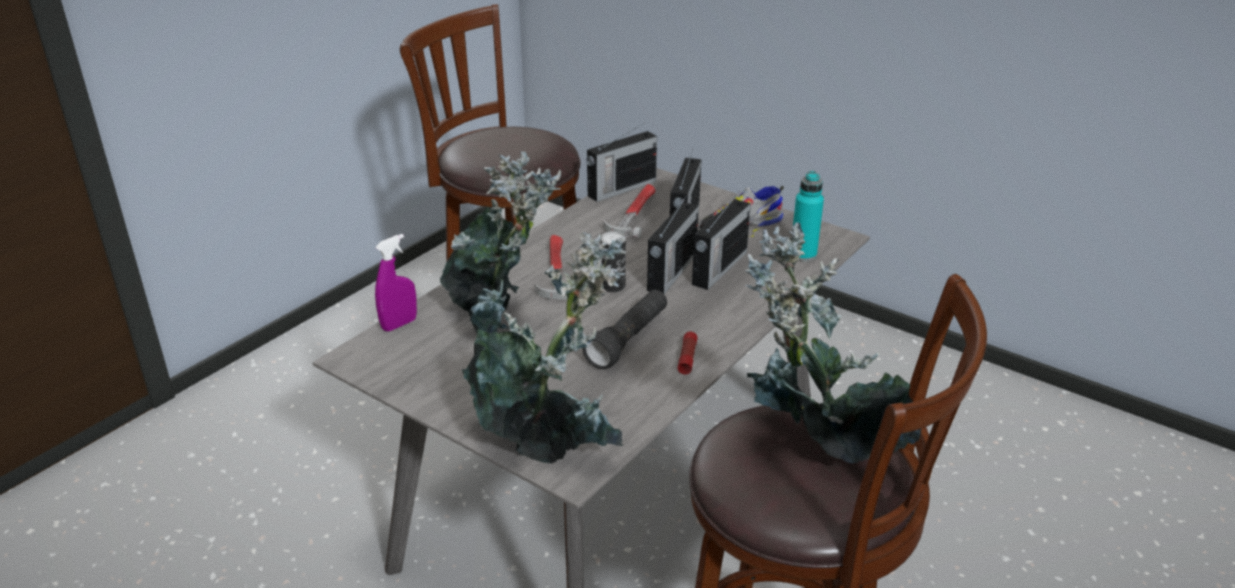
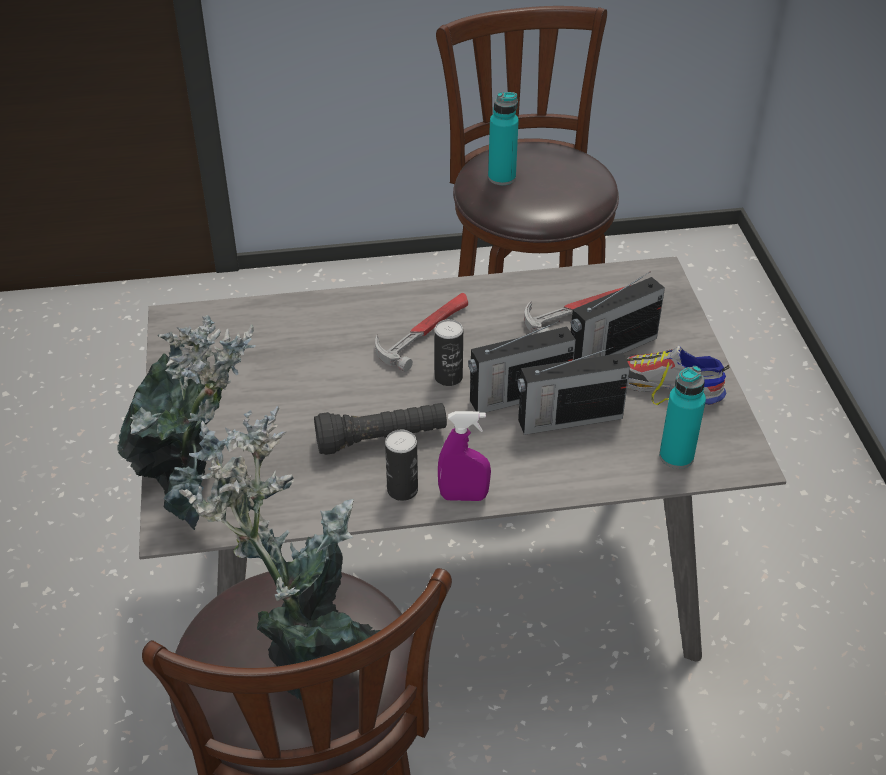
camera: 45 degrees right, 10 degrees up
purple spray bottle [375,234,417,332] -> purple spray bottle moved to [438,411,491,501]
potted plant [440,151,561,333] -> none
radio [586,123,657,202] -> none
flashlight [678,332,698,374] -> can [385,430,418,501]
none -> turquoise bottle [488,92,519,185]

